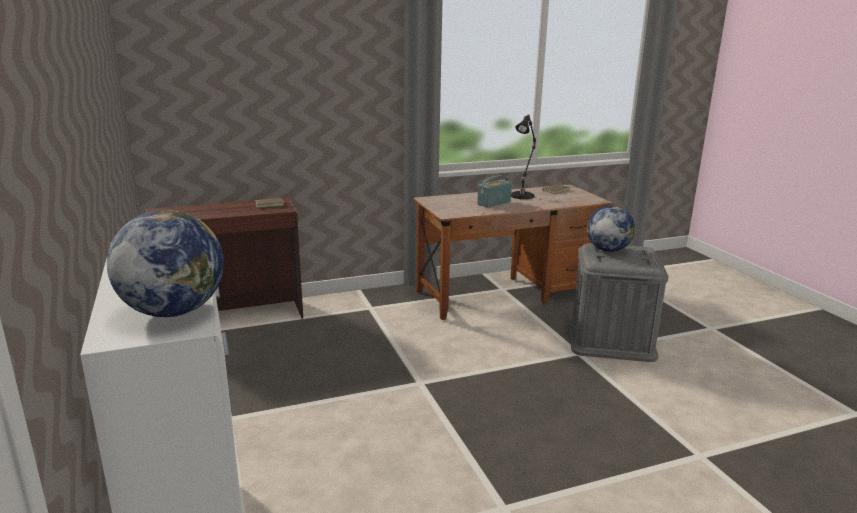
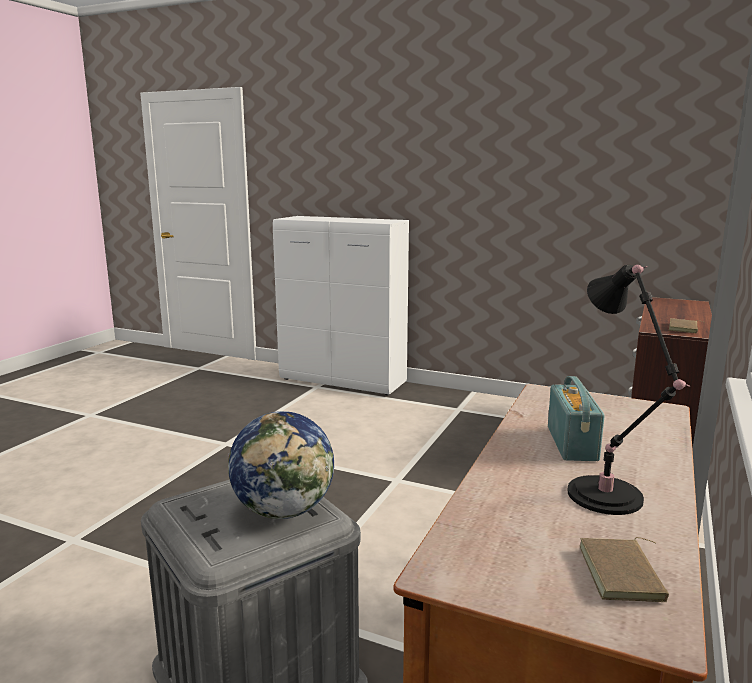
camera: 135 degrees right, 5 degrees down
globe [107,210,224,317] -> none

